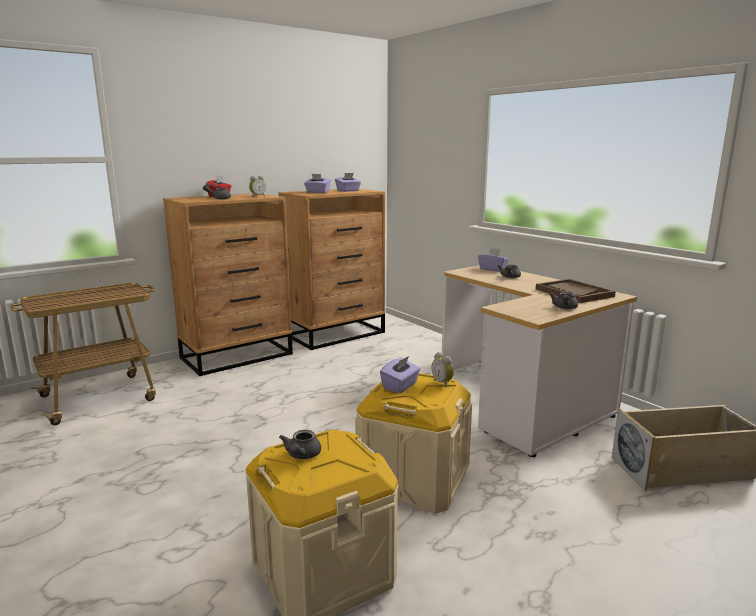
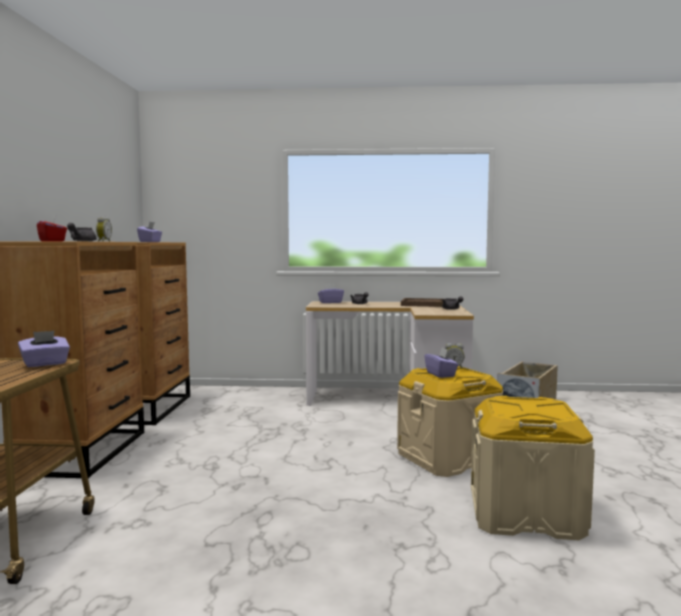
camera: 50 degrees left, 10 degrees down
grey teapot [279,430,321,459] -> none
purple tissue box [304,174,331,193] -> purple tissue box moved to [18,331,70,367]

